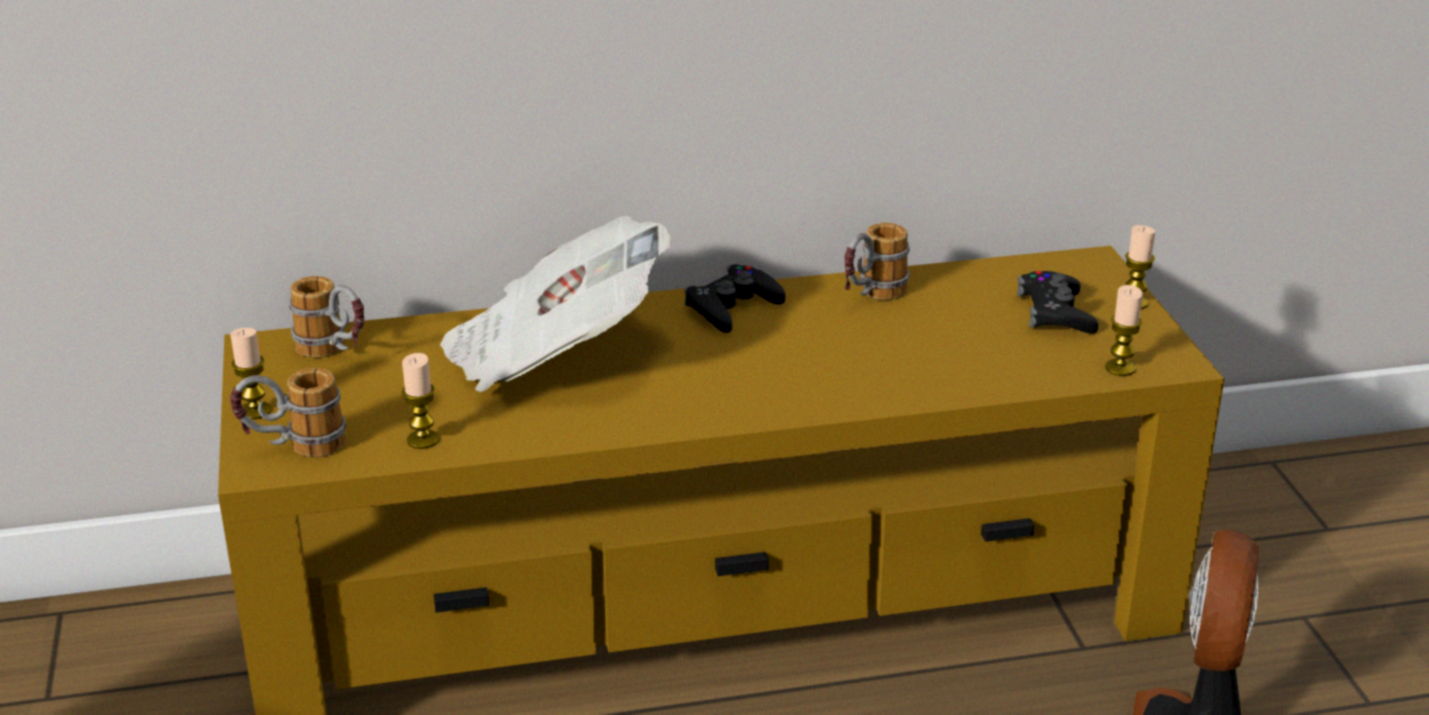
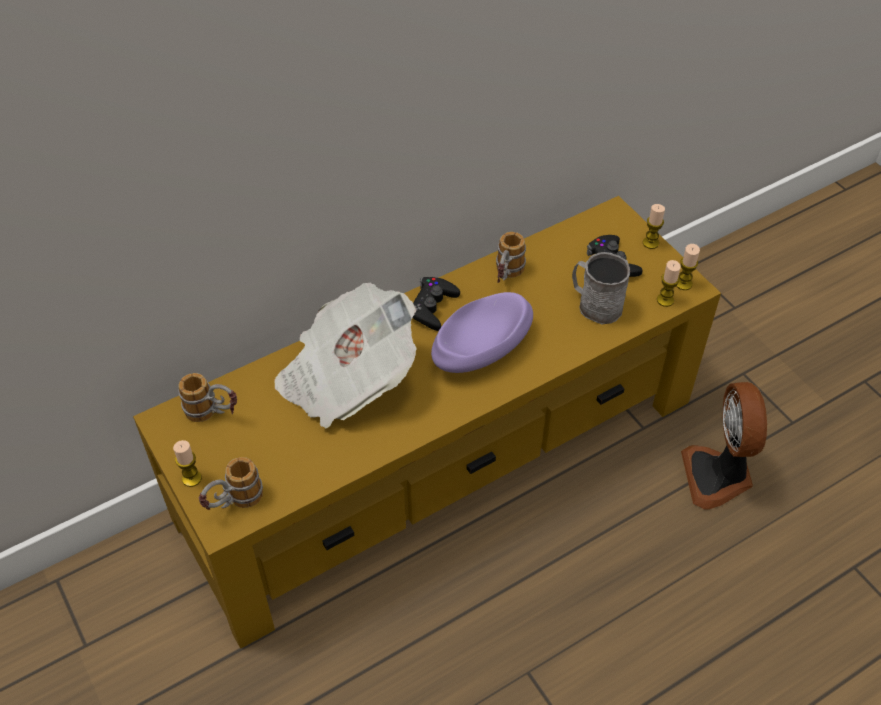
camera: 20 degrees left, 20 degrees up
candle [402,353,439,449] -> candle moved to [677,244,700,290]
none -> purple bowl [431,292,533,373]
none -> grey mug [572,252,630,324]

